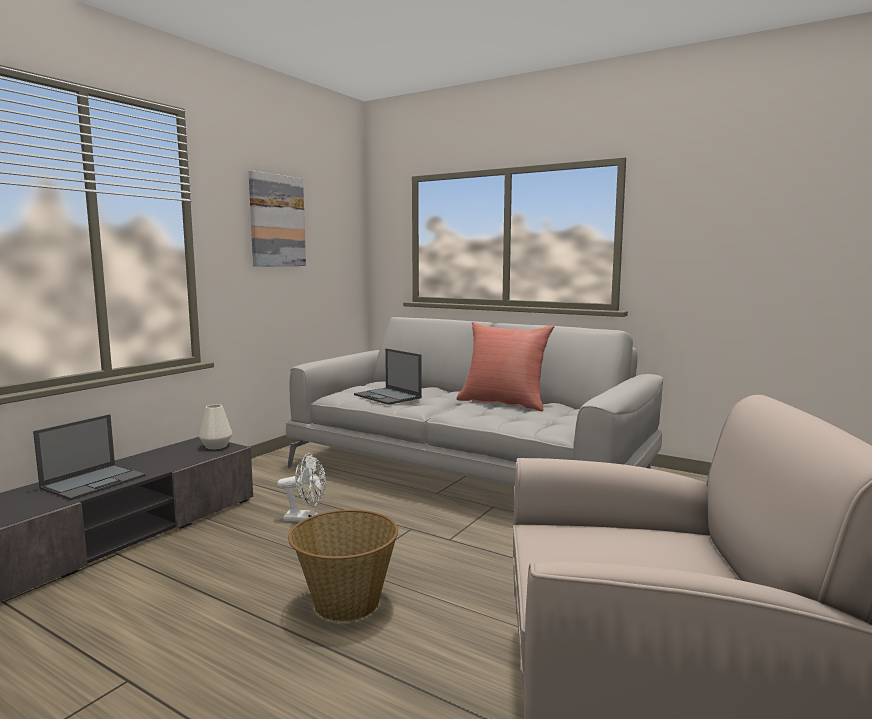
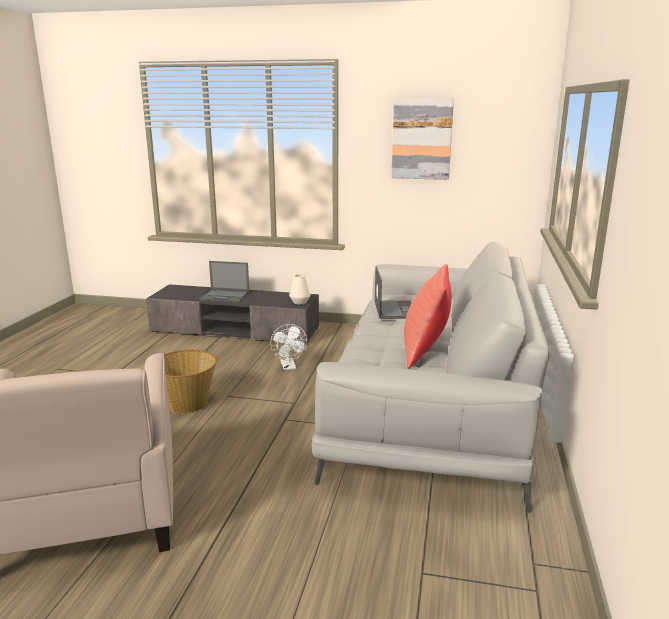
camera: 70 degrees right, 10 degrees up
laptop [354,348,422,405] -> laptop turned 150 degrees clockwise [375,266,411,319]

